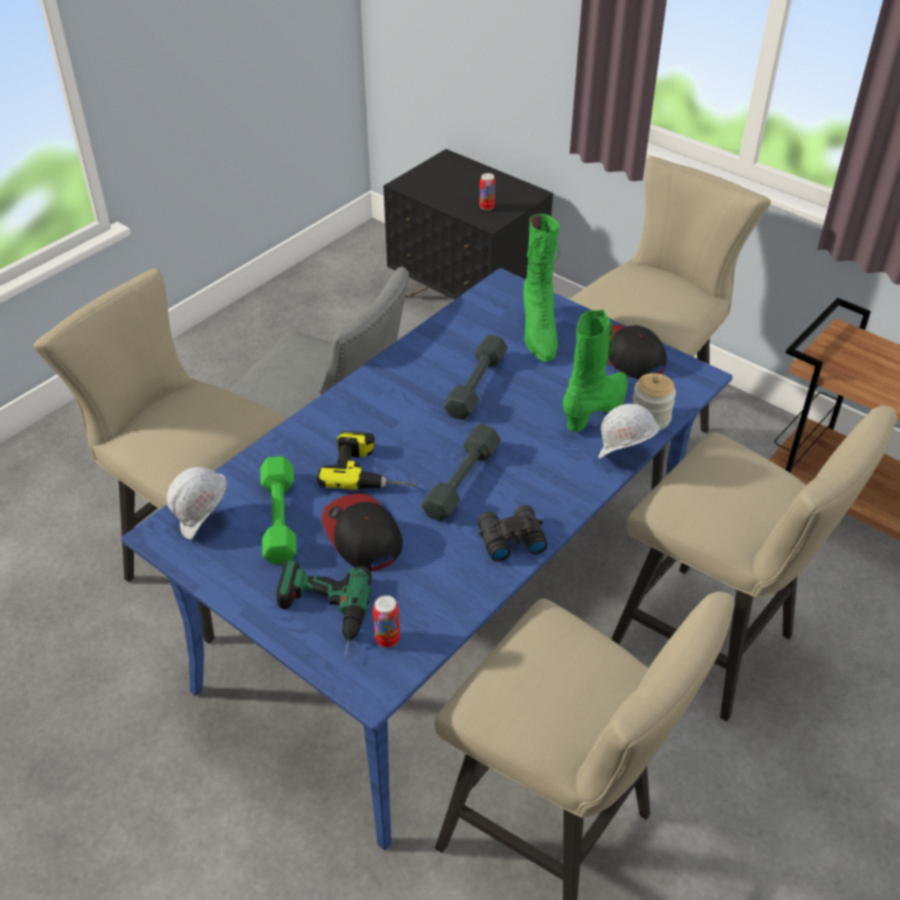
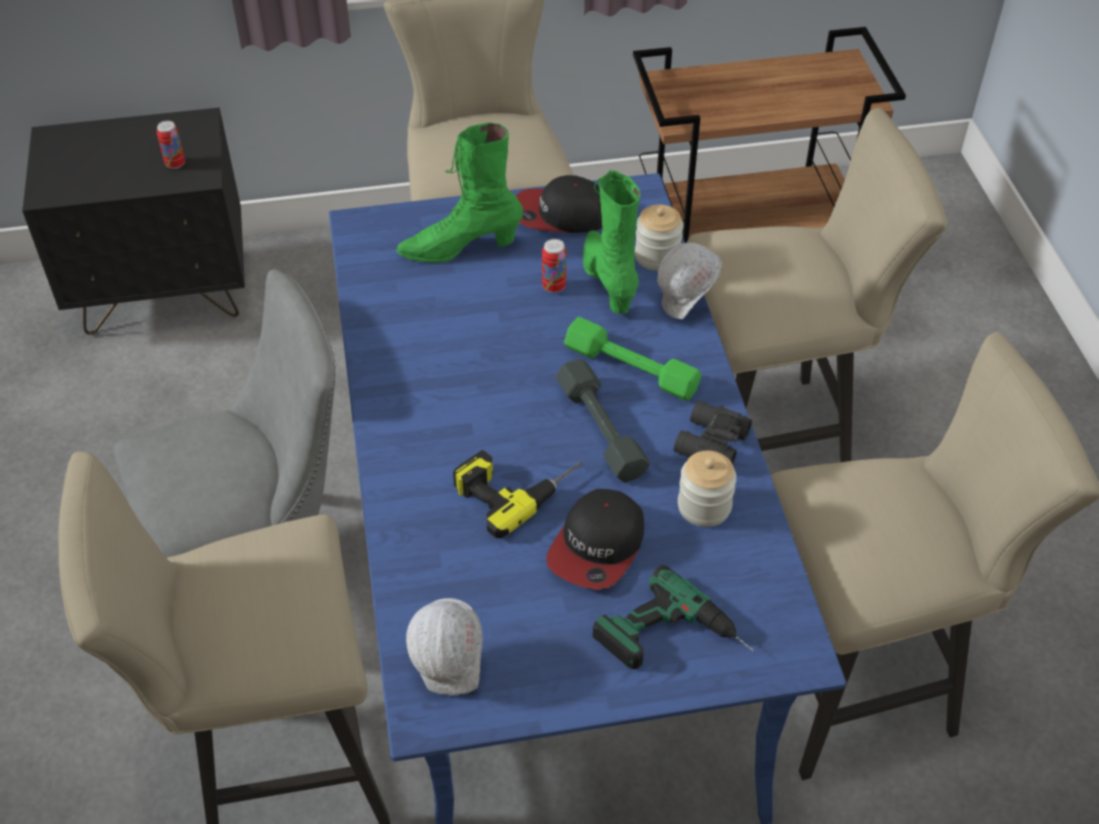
camera: 50 degrees left, 5 degrees up
green dumbbell [260,456,297,565] -> green dumbbell moved to [564,317,702,401]
cap [321,493,403,571] -> cap turned 75 degrees counterclockwise [546,489,644,590]
can [373,595,400,648] -> can moved to [542,239,566,293]
grey dumbbell [443,334,508,420] -> none
green boot [523,214,560,362] -> green boot turned 135 degrees clockwise [396,123,524,263]
none -> jar [678,451,737,527]

